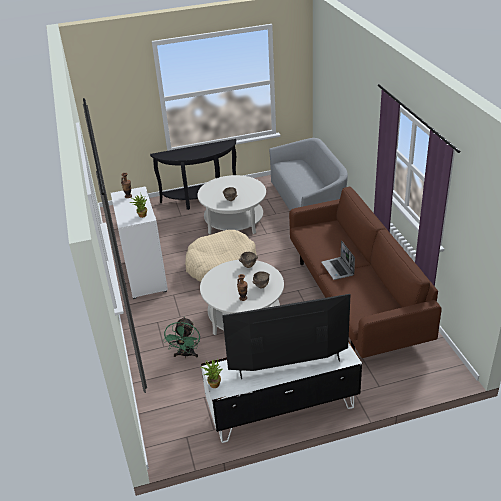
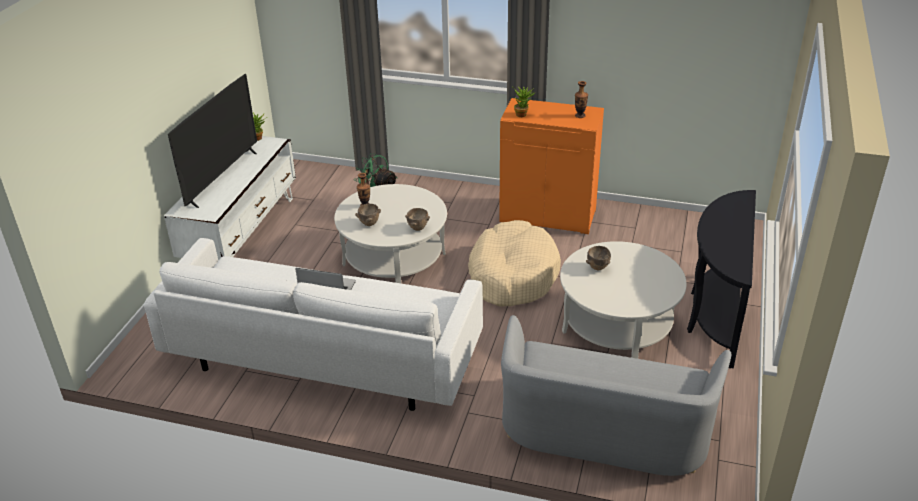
camera: 120 degrees right, 0 degrees up
white cabinet [111,187,168,299] -> orange cabinet [499,98,604,234]
brown sofa [289,187,442,358] -> white sofa [144,238,483,411]

